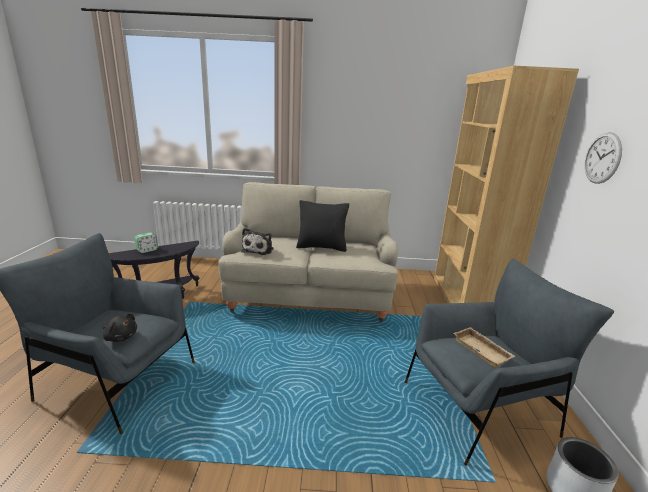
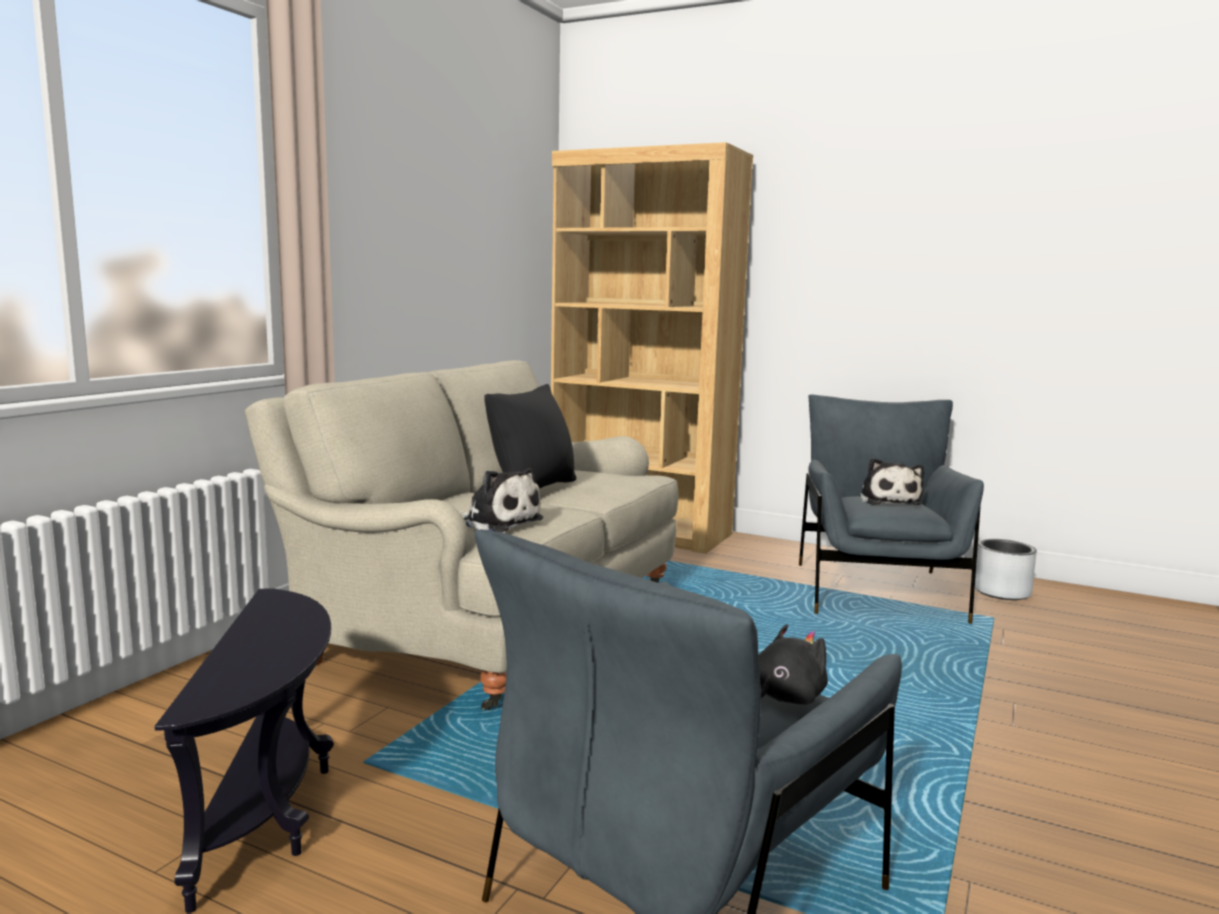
camera: 65 degrees left, 10 degrees down
alarm clock [135,232,158,253] -> none
beige tray [454,327,516,368] -> plush toy [859,458,924,505]
wall clock [584,132,622,184] -> none

